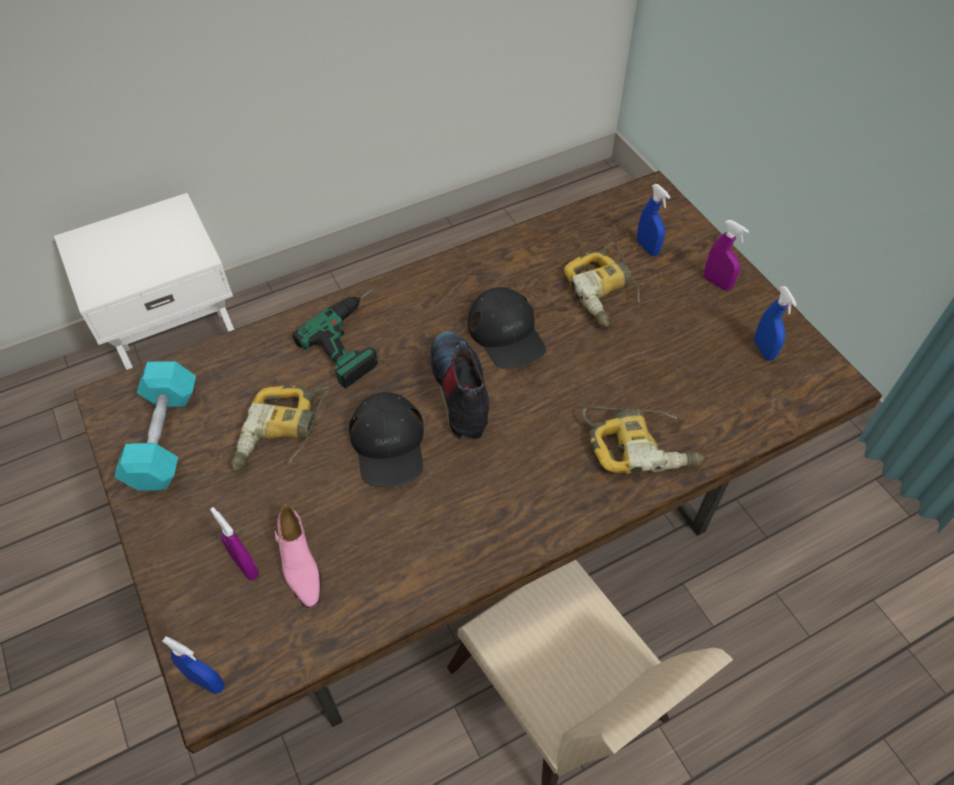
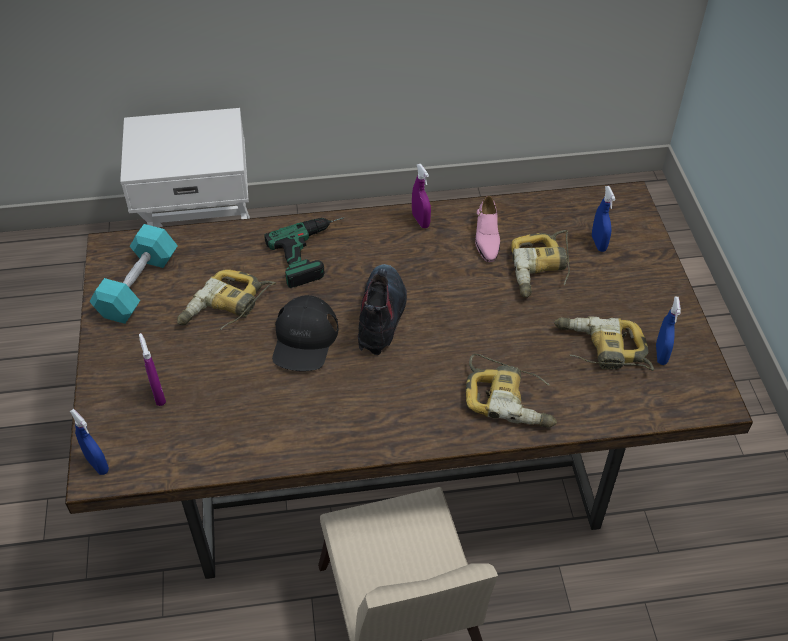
camera: 20 degrees right, 5 degrees down
pink shoe [275,505,321,608] -> pink shoe moved to [475,196,500,262]
black cap [468,287,546,369] -> none
purple spray bottle [704,220,749,291] -> purple spray bottle moved to [412,164,431,228]
none -> power drill [554,316,654,371]

